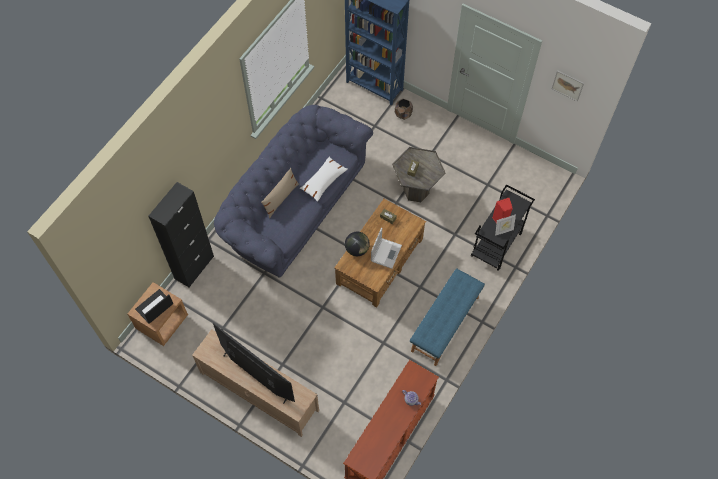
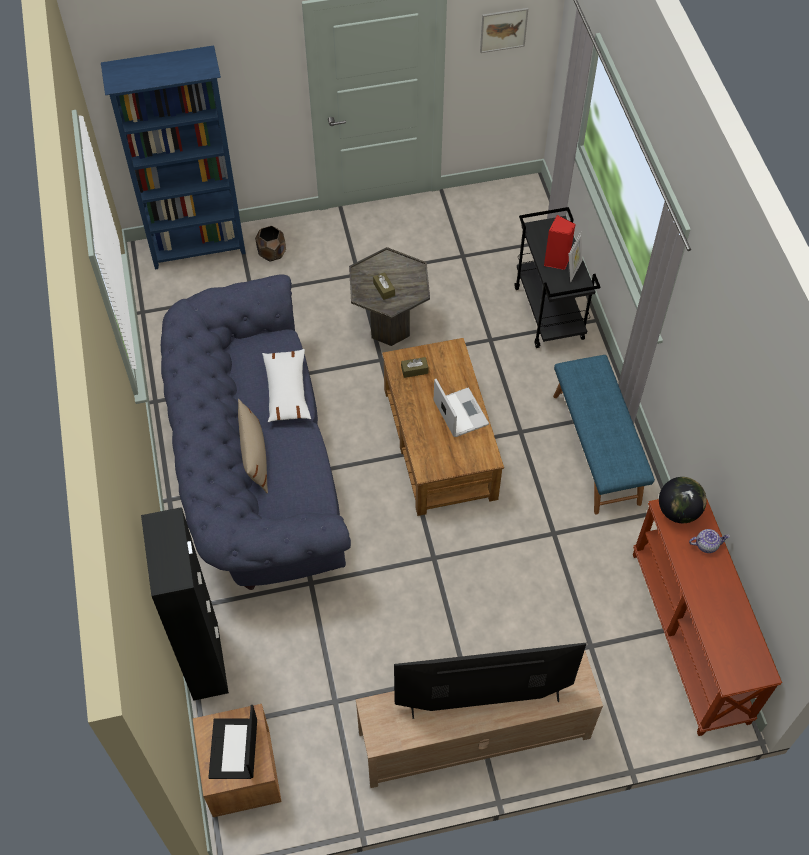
camera: 45 degrees left, 5 degrees down
globe [345,232,370,256] -> globe moved to [659,477,707,523]

